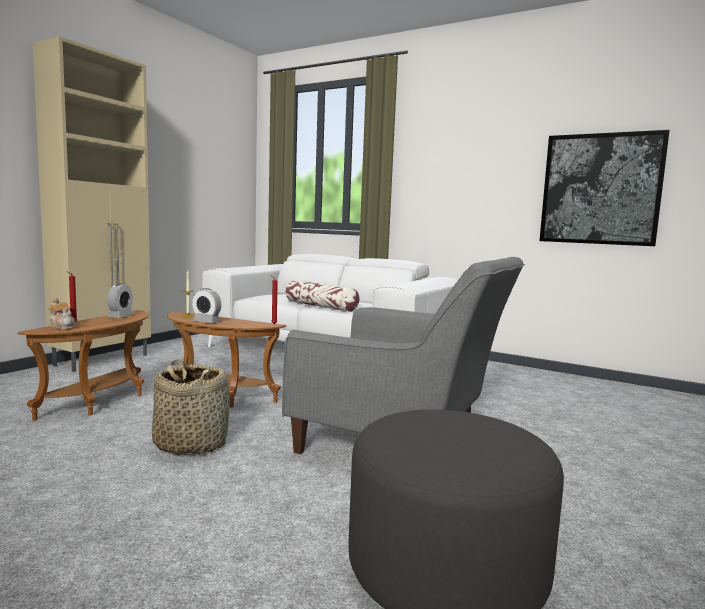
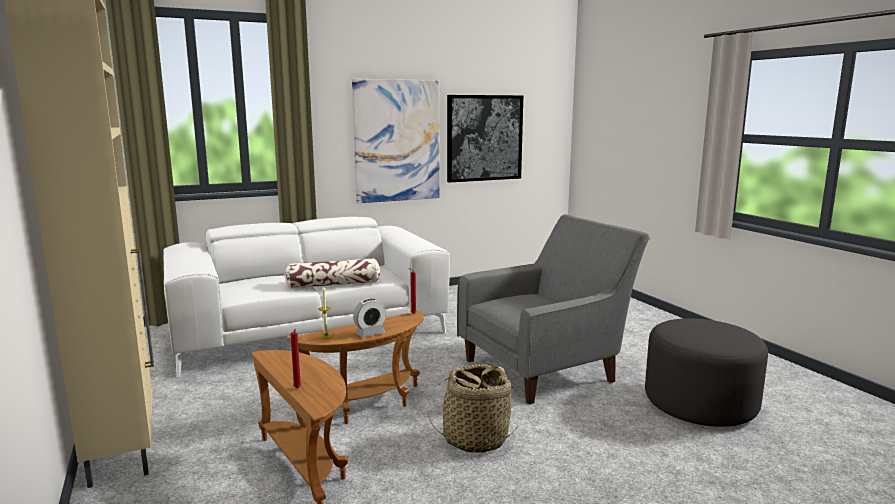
camera: 55 degrees left, 5 degrees up
teapot [49,298,75,330] -> none
alarm clock [107,284,134,318] -> none
none -> picture [352,79,440,203]

